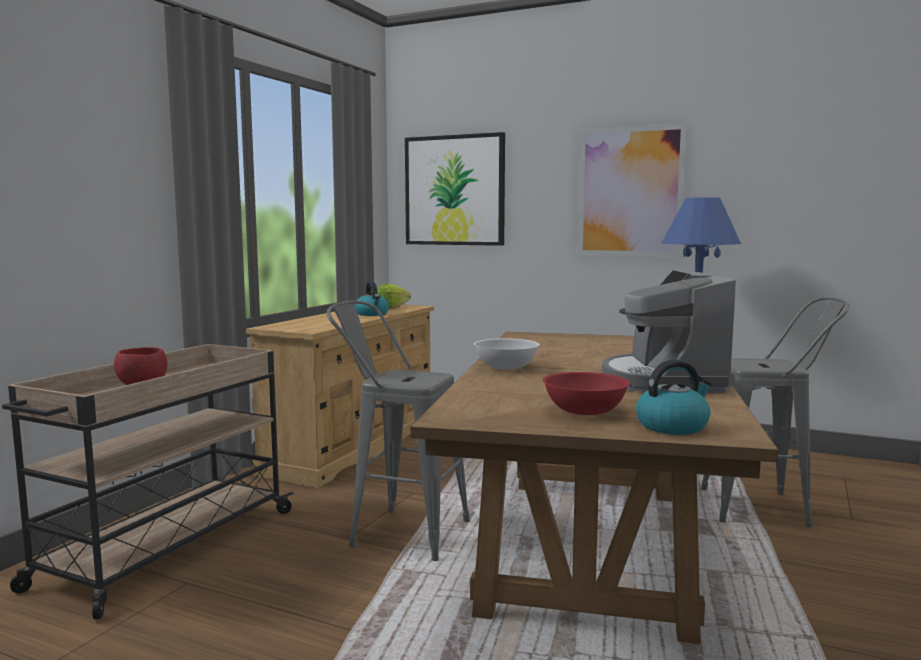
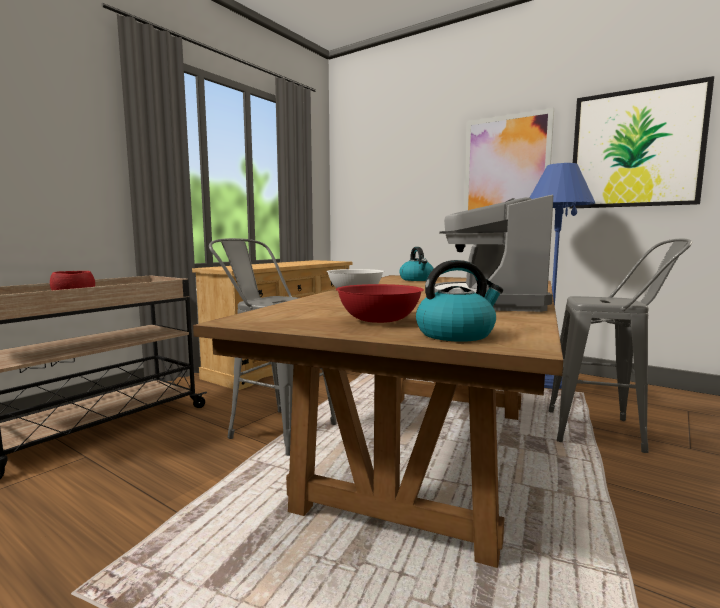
camera: 10 degrees right, 0 degrees up
kettle [354,281,389,316] -> kettle moved to [399,247,434,281]
lettuce [377,284,411,308] -> none
picture [405,132,505,246] -> picture moved to [570,76,714,209]

